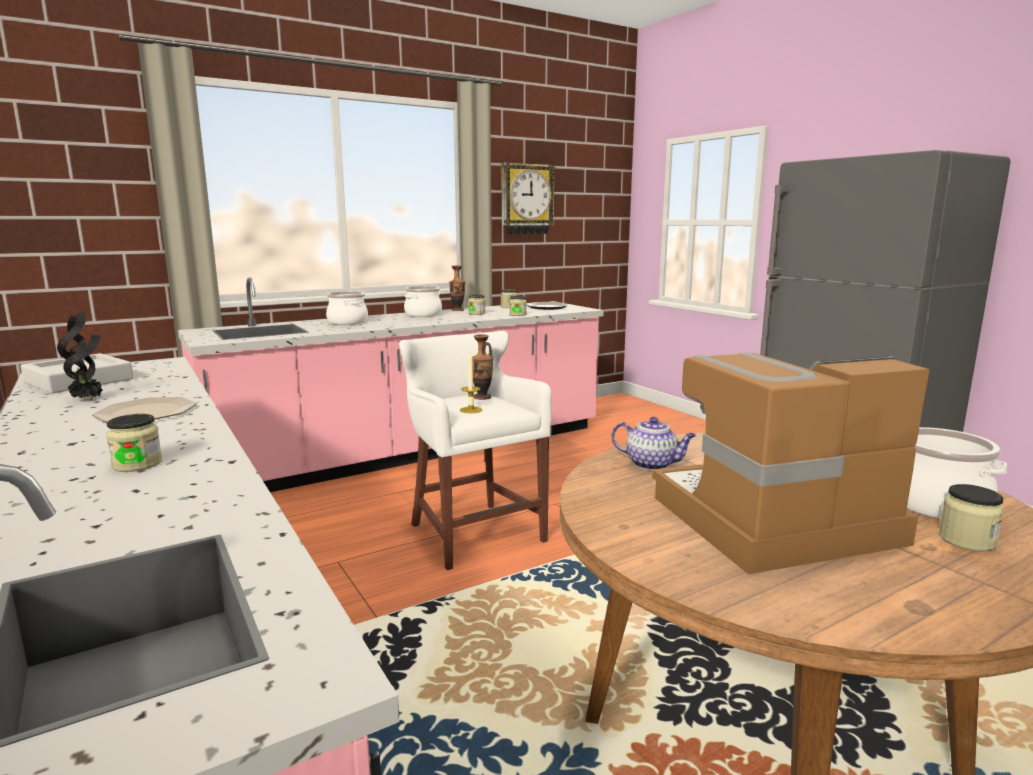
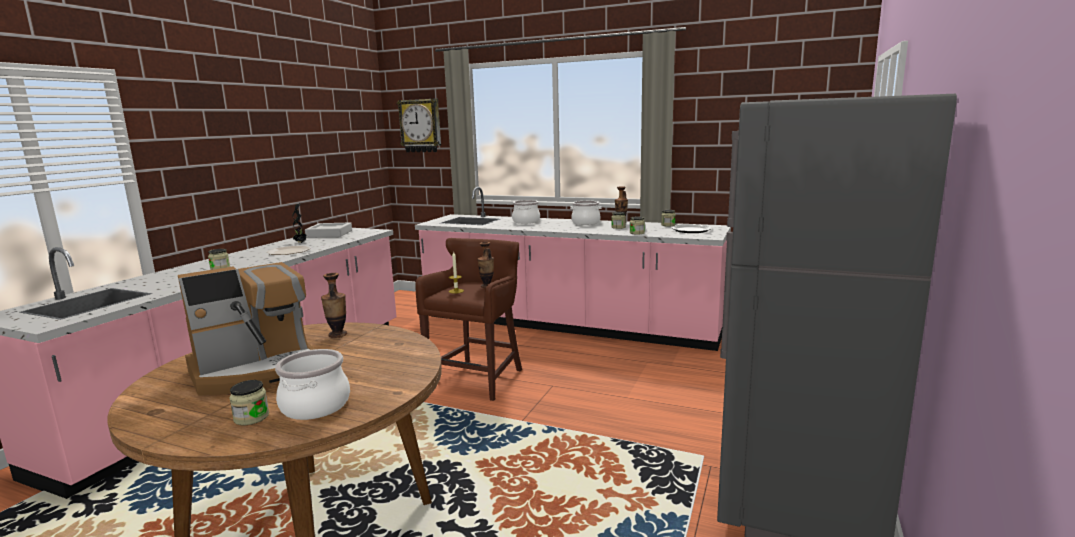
camera: 55 degrees right, 0 degrees up
white stool [399,331,552,570] -> brown stool [415,238,522,401]
wall clock [502,162,556,234] -> wall clock moved to [397,99,441,152]
teapot [612,417,696,470] -> vase [321,273,347,338]
coffee machine [652,353,930,574] -> coffee machine turned 105 degrees clockwise [178,262,314,396]

